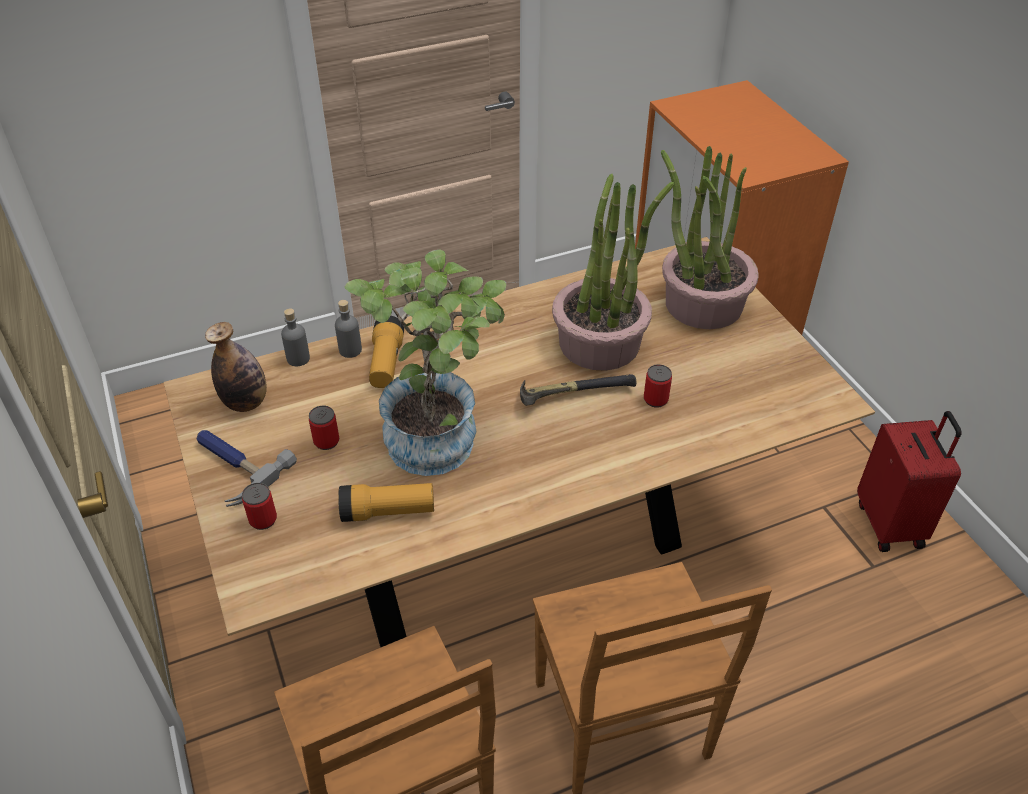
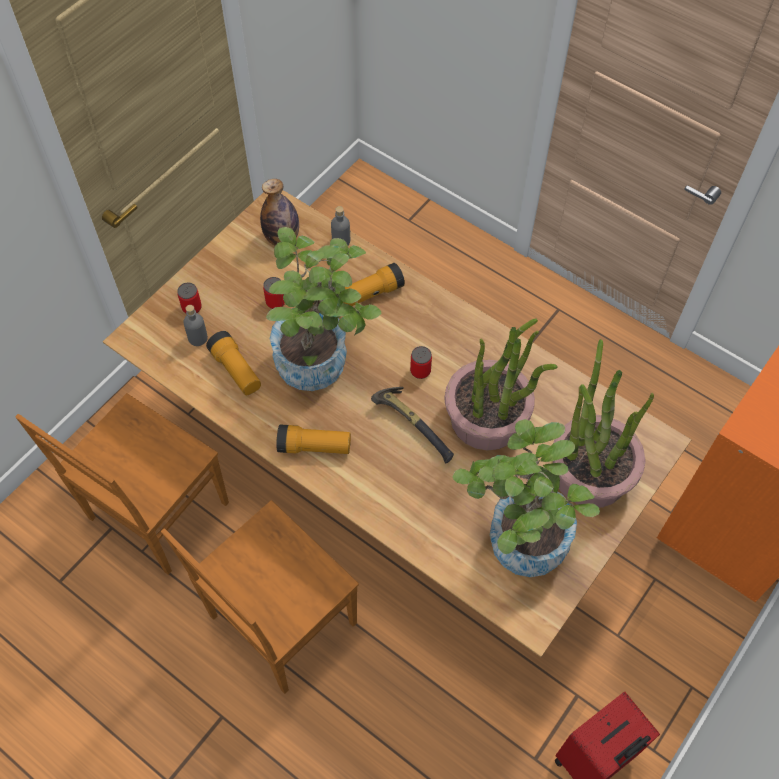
camera: 60 degrees right, 15 degrees up
hammer [197,430,297,507] -> none
grey bottle [335,300,362,358] -> grey bottle moved to [183,305,208,346]
can [644,364,672,408] -> can moved to [410,346,432,379]
none -> flashlight [276,425,351,454]
none -> potted plant [453,419,600,577]

